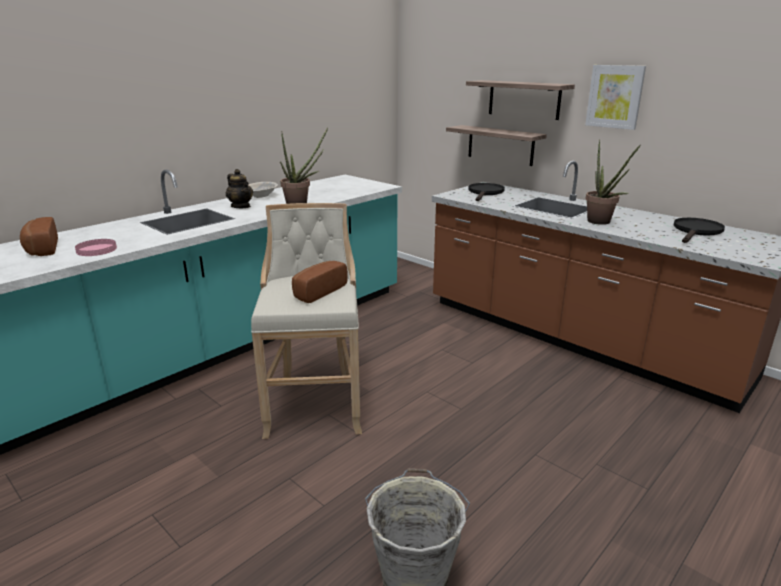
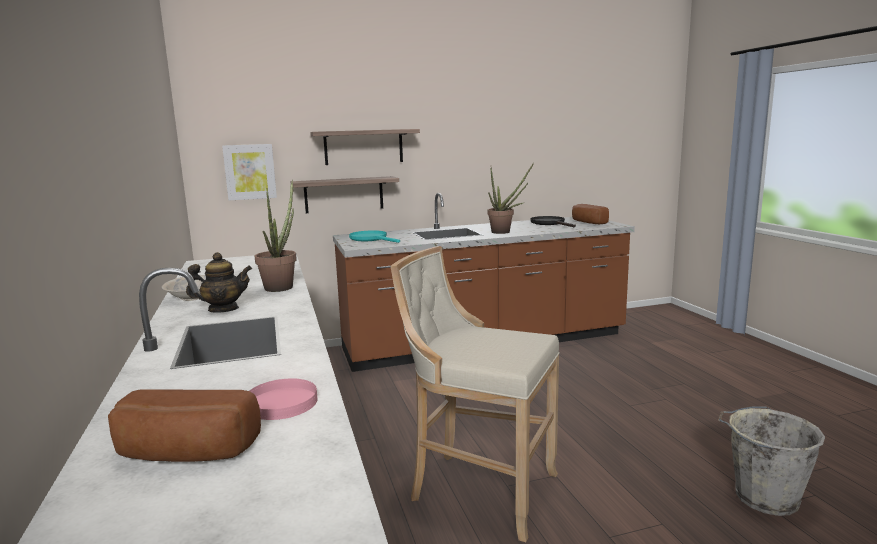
camera: 60 degrees left, 10 degrees down
bread [292,261,347,303] -> bread moved to [572,204,609,224]
black frying pan [468,183,505,201] -> turquoise frying pan [349,230,400,243]
picture [585,65,646,130] -> picture moved to [222,144,277,201]

